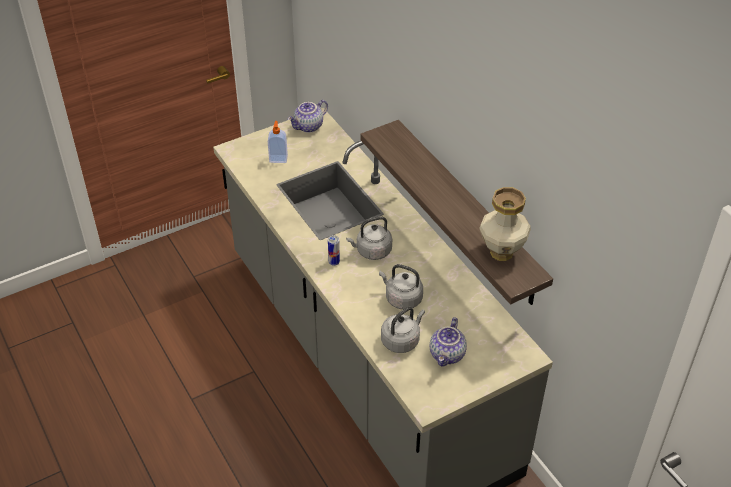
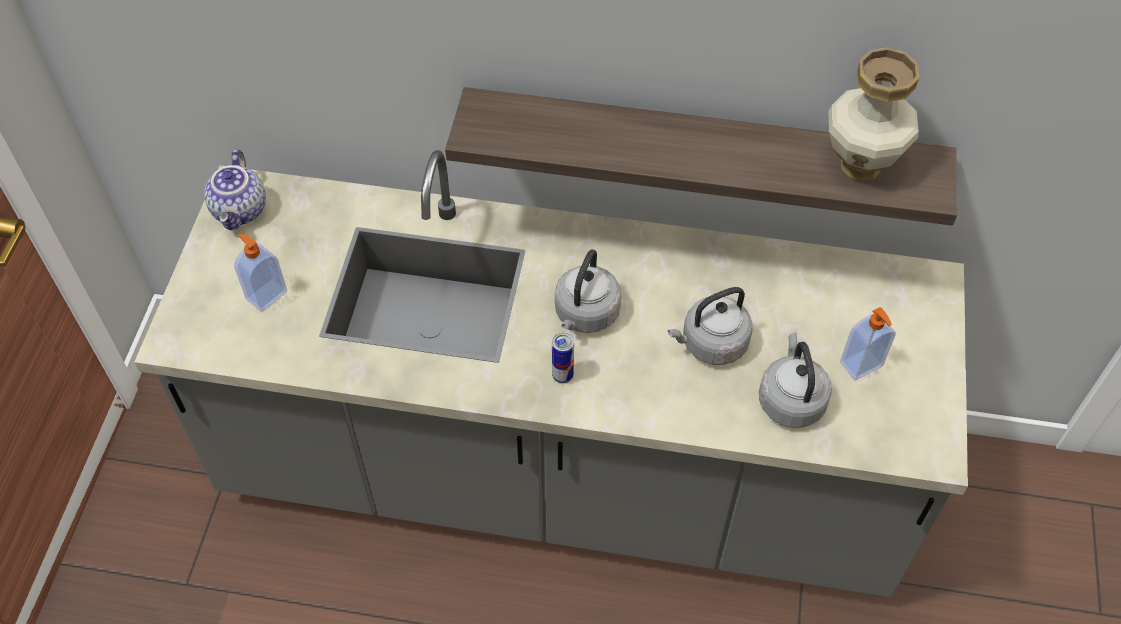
camera: 50 degrees left, 10 degrees up
teapot [430,317,467,367] -> soap dispenser [840,307,896,380]

